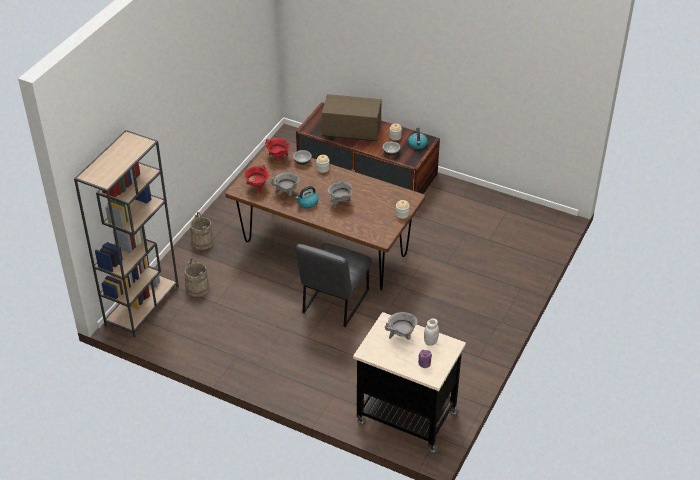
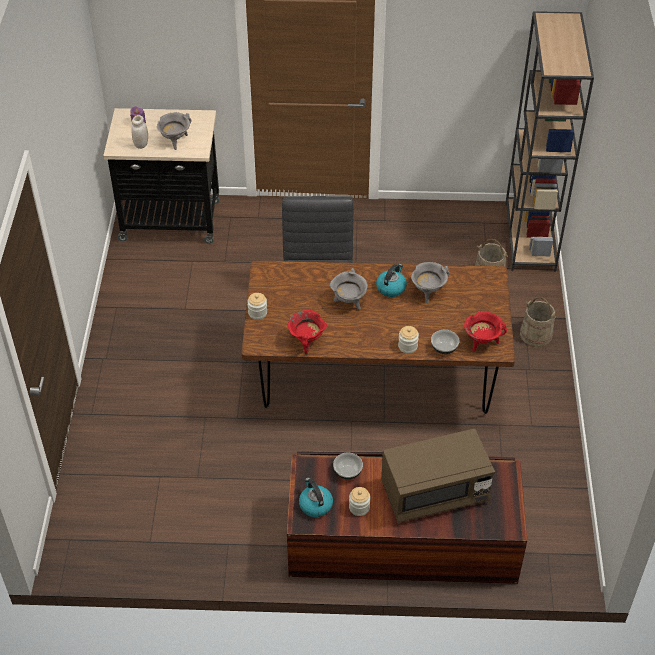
camera: 155 degrees right, 5 degrees up
red cooking pot [244,165,269,194] -> red cooking pot moved to [288,310,327,354]

